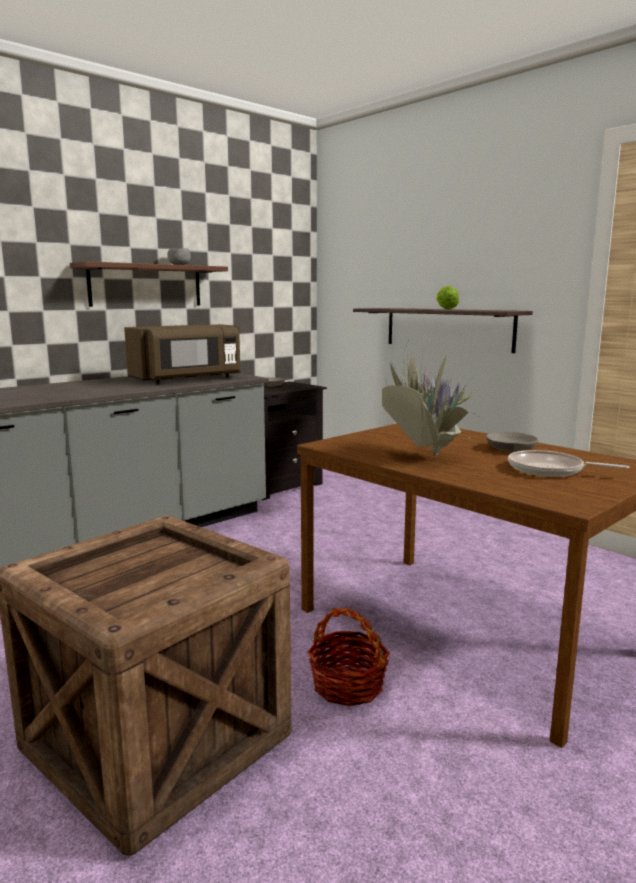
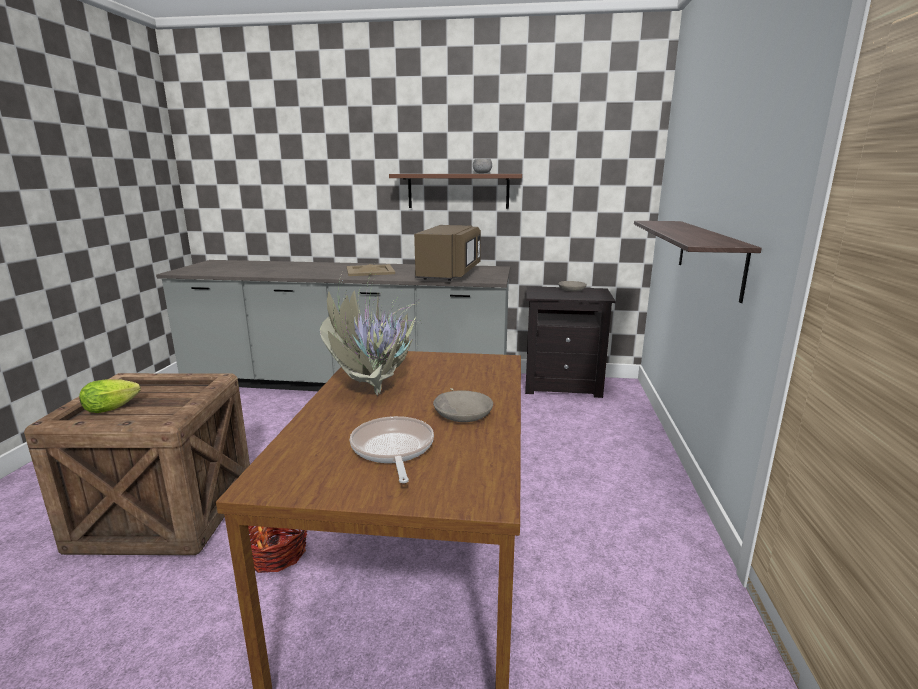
camera: 50 degrees right, 5 degrees up
brown microwave [124,324,241,383] -> brown microwave turned 90 degrees counterclockwise [414,225,481,281]
lettuce [436,286,459,310] -> lettuce moved to [79,379,140,413]
none -> beige tray [347,264,395,276]

